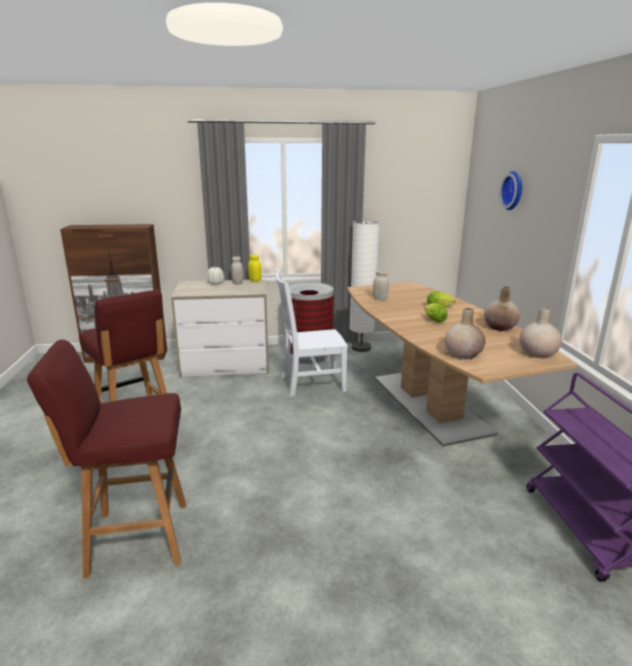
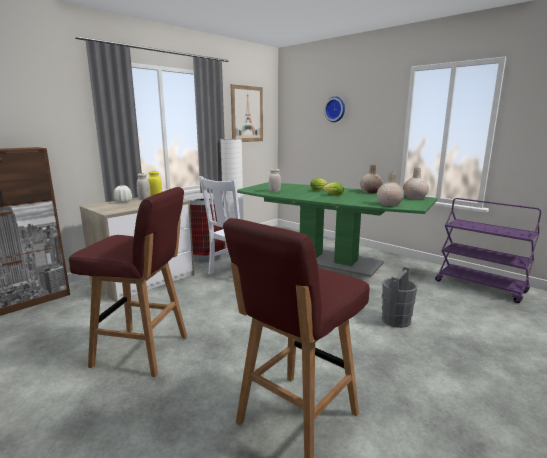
camera: 40 degrees left, 5 degrees down
brown dining table [347,282,577,447] -> green dining table [237,183,438,277]
none -> picture [231,84,263,142]
none -> grey bucket [382,266,418,328]

